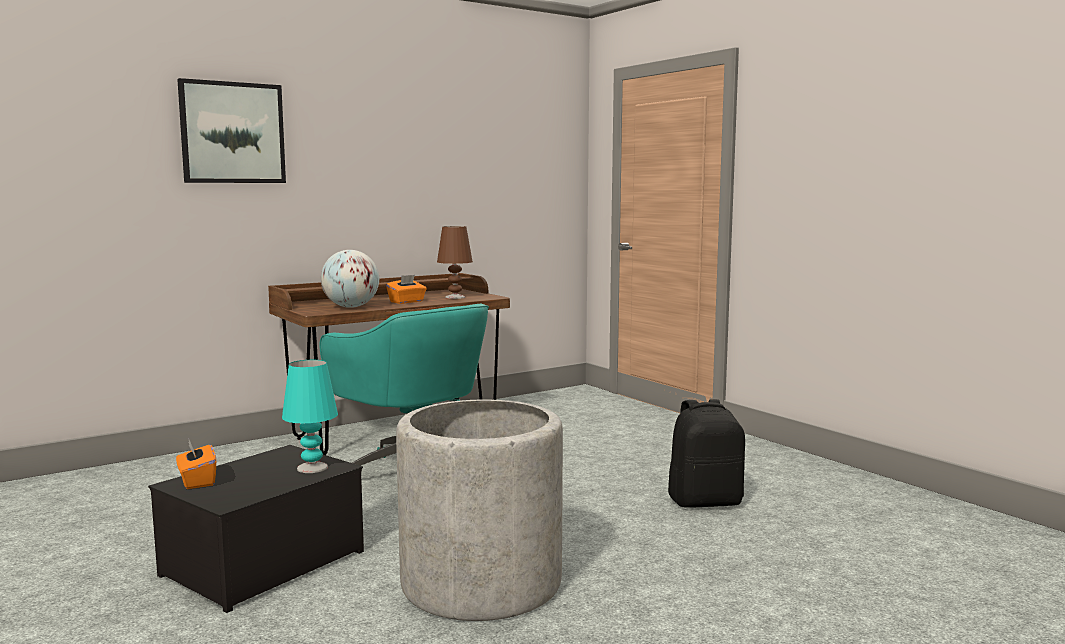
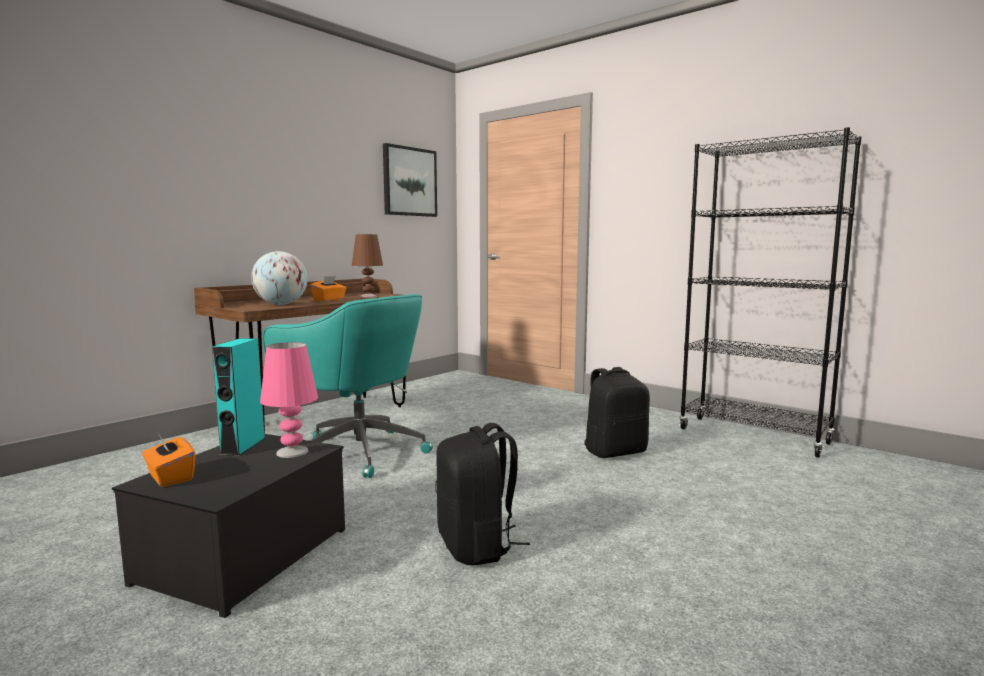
camera: 15 degrees left, 0 degrees up
picture [177,78,286,183] -> picture moved to [383,143,437,217]
turquoise table lamp [282,360,338,473] -> pink table lamp [260,342,318,458]
grey planter [396,400,563,621] -> black backpack [435,423,530,566]
none -> turquoise speaker [212,338,265,456]
none -> black bookcase [679,127,862,458]

